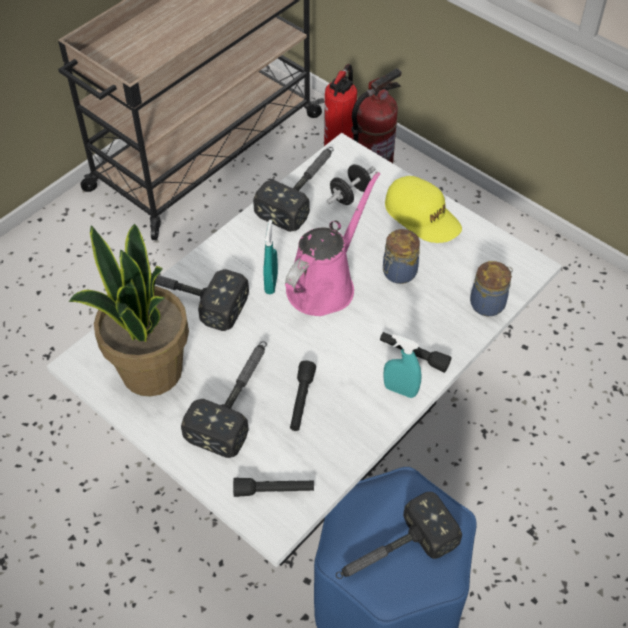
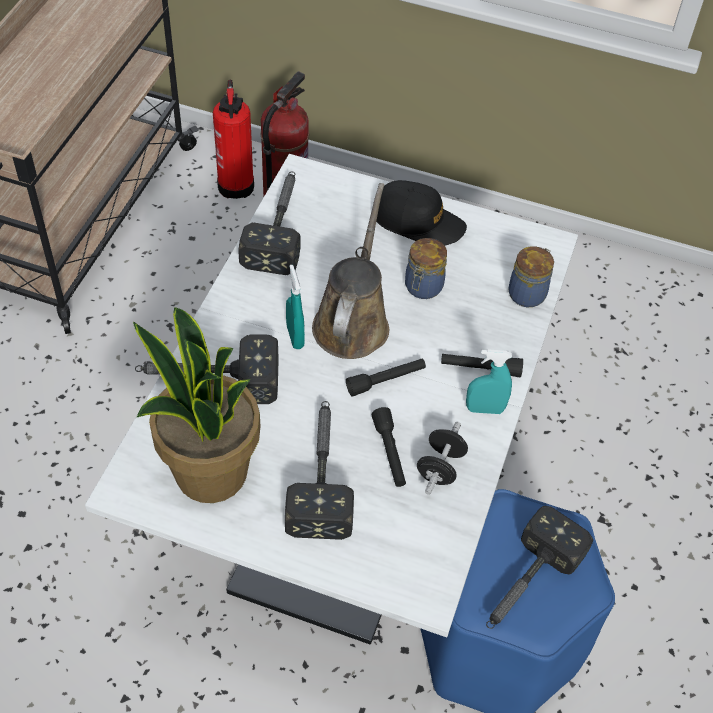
camera: 25 degrees left, 0 degrees up
black flashlight [233,478,314,497] -> black flashlight moved to [346,358,426,397]
pink watering can [285,172,380,316] -> brown watering can [312,183,389,359]
black dumbbell [326,164,375,205] -> black dumbbell moved to [417,422,468,495]
yellow cap [385,176,462,243] -> black cap [376,180,467,246]

